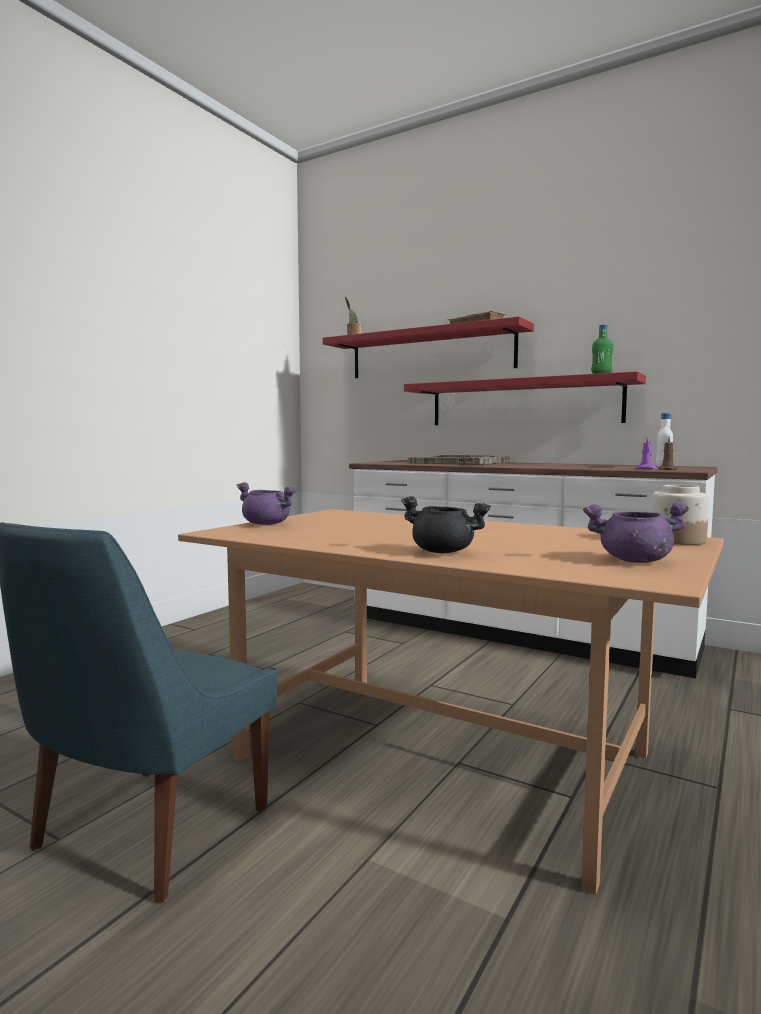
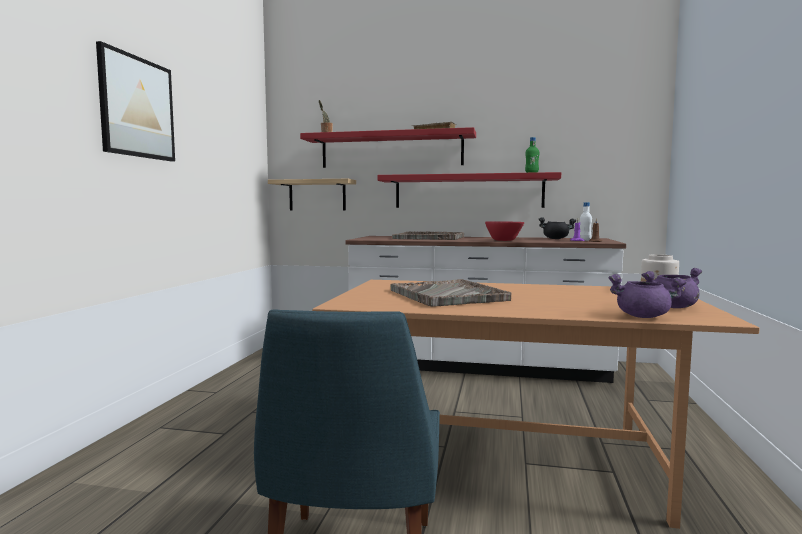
camera: 20 degrees left, 0 degrees up
purple cooking pot [236,482,297,525] -> purple cooking pot moved to [608,274,687,318]
black cooking pot [401,496,491,553] -> black cooking pot moved to [538,217,576,239]
none -> picture [96,41,175,161]
none -> shelf [268,179,356,211]
none -> grey tray [390,279,512,307]
none -> red bowl [485,221,524,241]

